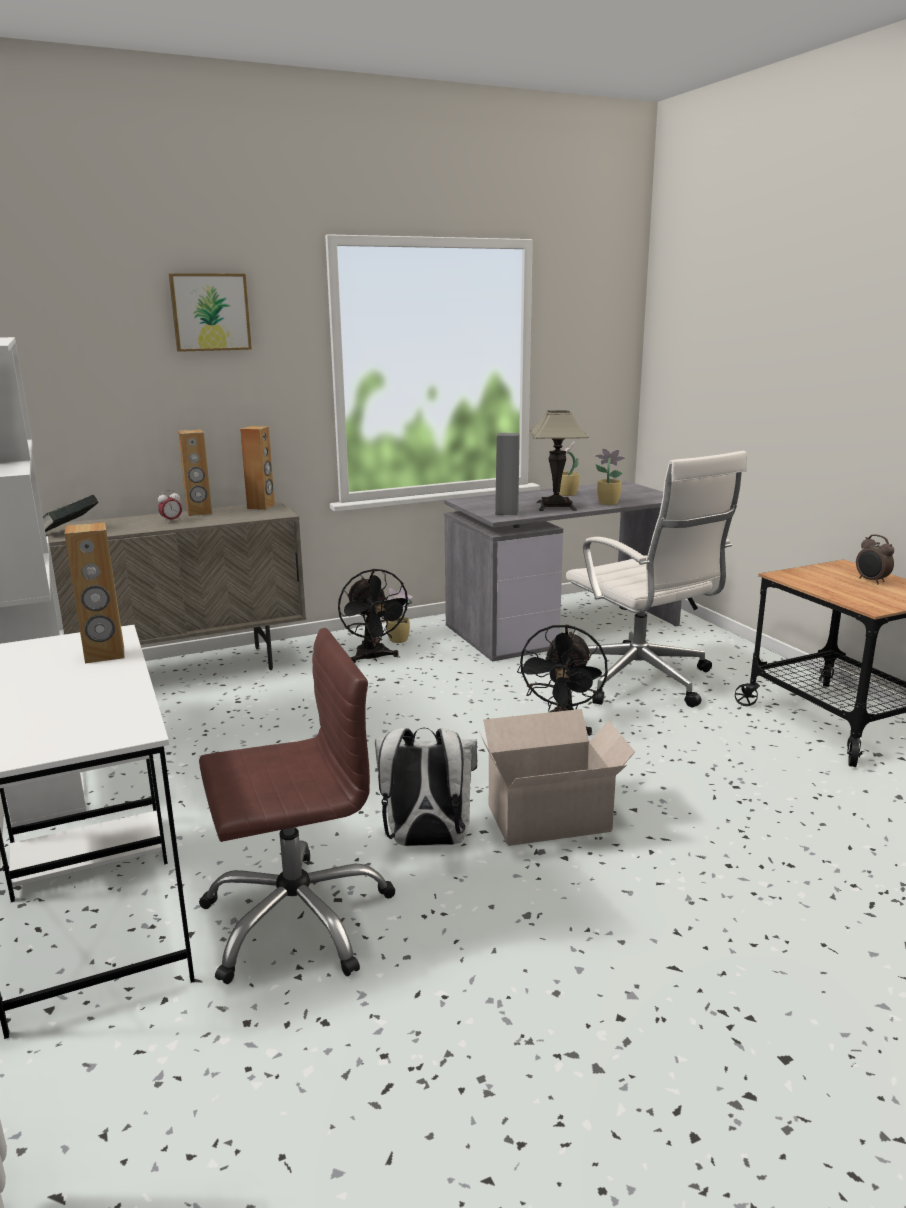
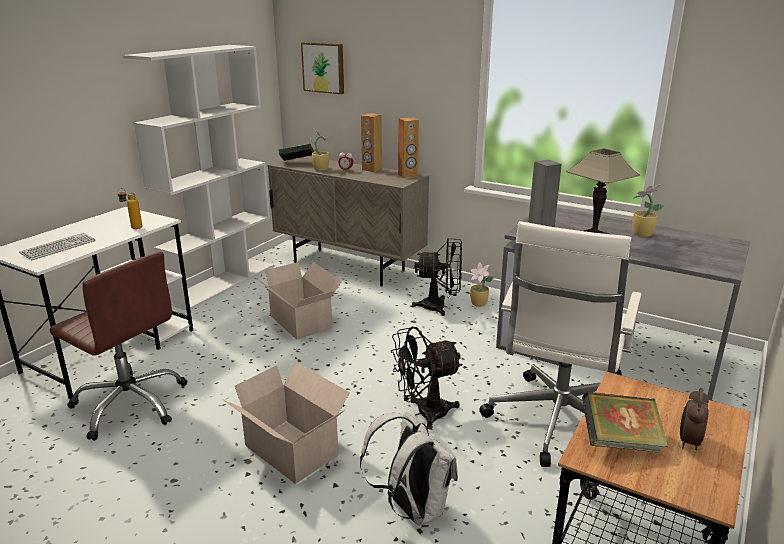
camera: 55 degrees right, 5 degrees up
brown speaker [64,522,124,663] -> bottle [117,188,142,229]
picture [169,273,252,352] -> picture moved to [301,42,344,94]
black fan [338,569,412,663] -> black fan turned 120 degrees counterclockwise [412,238,462,316]
white backpack [375,727,477,846] -> white backpack moved to [360,412,458,526]
potted plant [595,448,626,505] -> potted plant moved to [310,128,329,171]
none -> keyboard [19,233,96,260]
none -> cardboard box [256,262,342,339]
none -> book [582,392,668,453]

